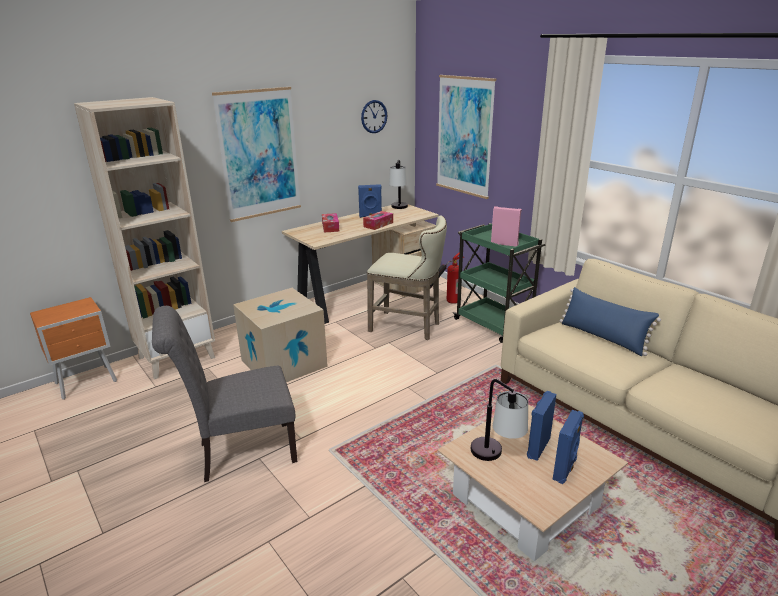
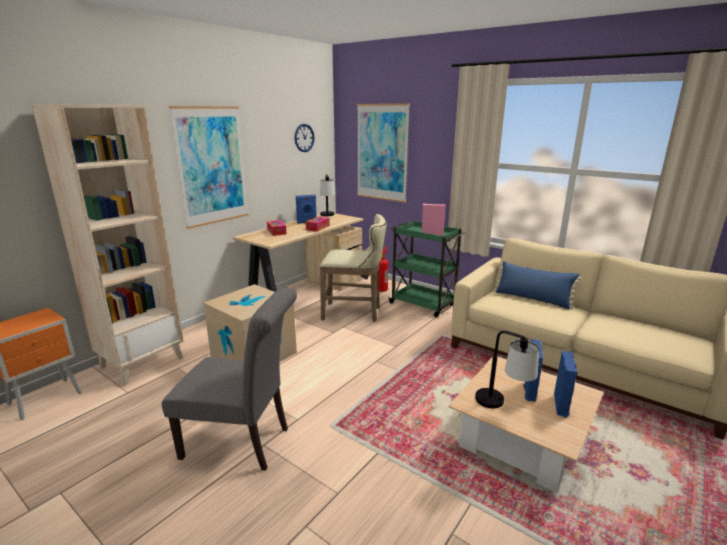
camera: 15 degrees left, 5 degrees down
grey chair [152,306,297,482] -> grey chair turned 135 degrees counterclockwise [162,288,297,471]

